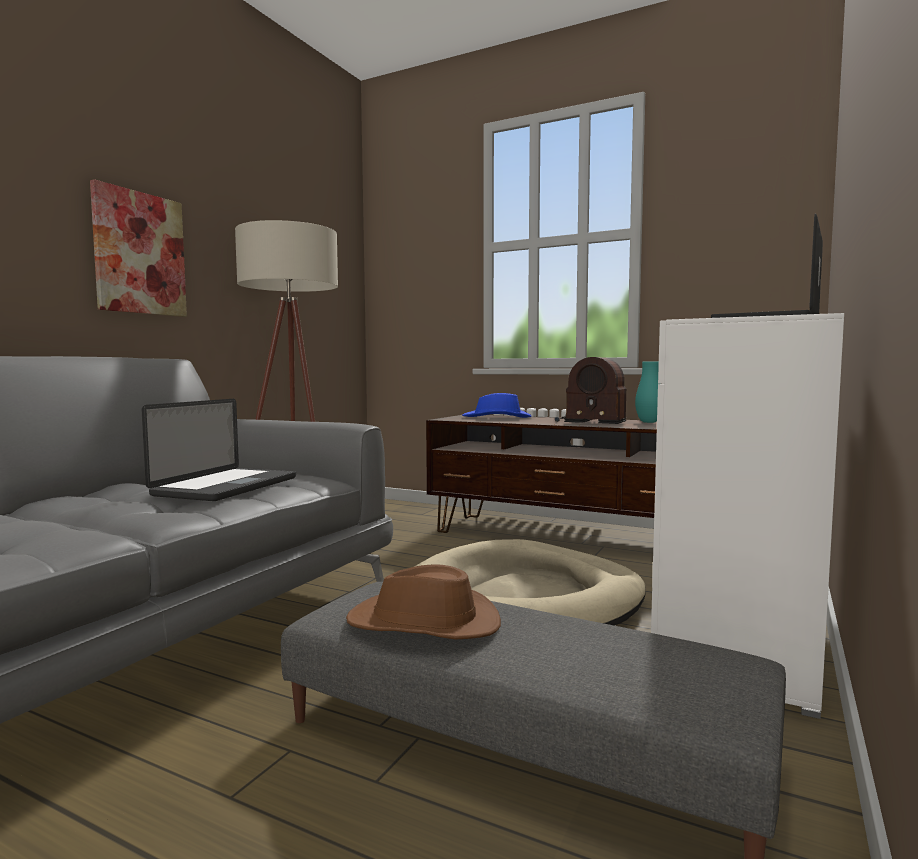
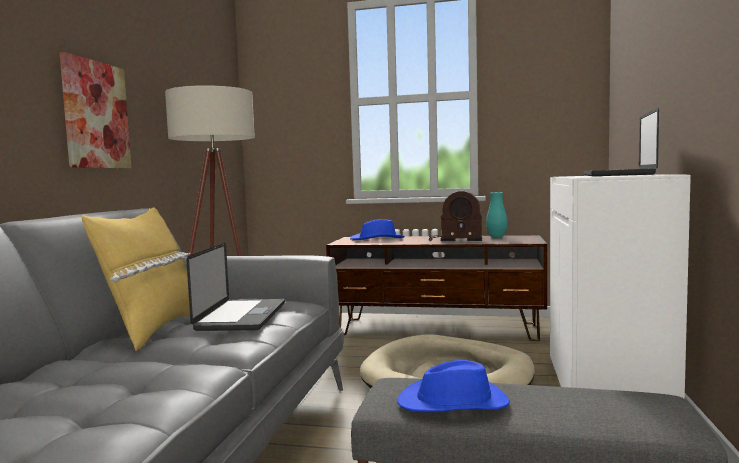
camera: 15 degrees left, 0 degrees up
brown hat [346,564,501,640] -> blue hat [397,360,510,412]
none -> yellow pillow [82,208,190,351]

